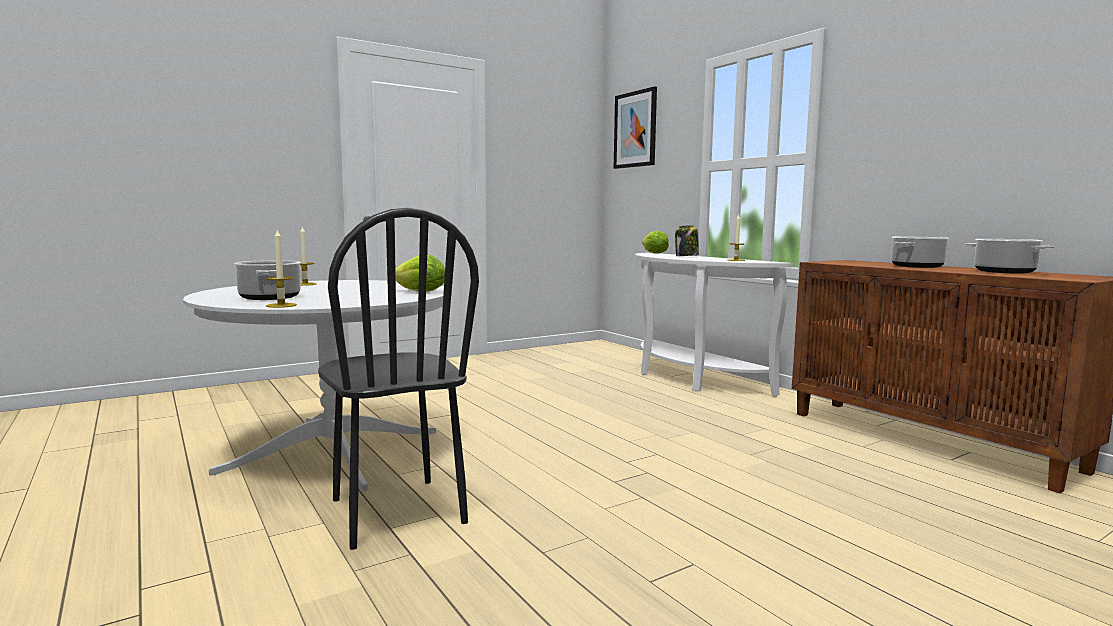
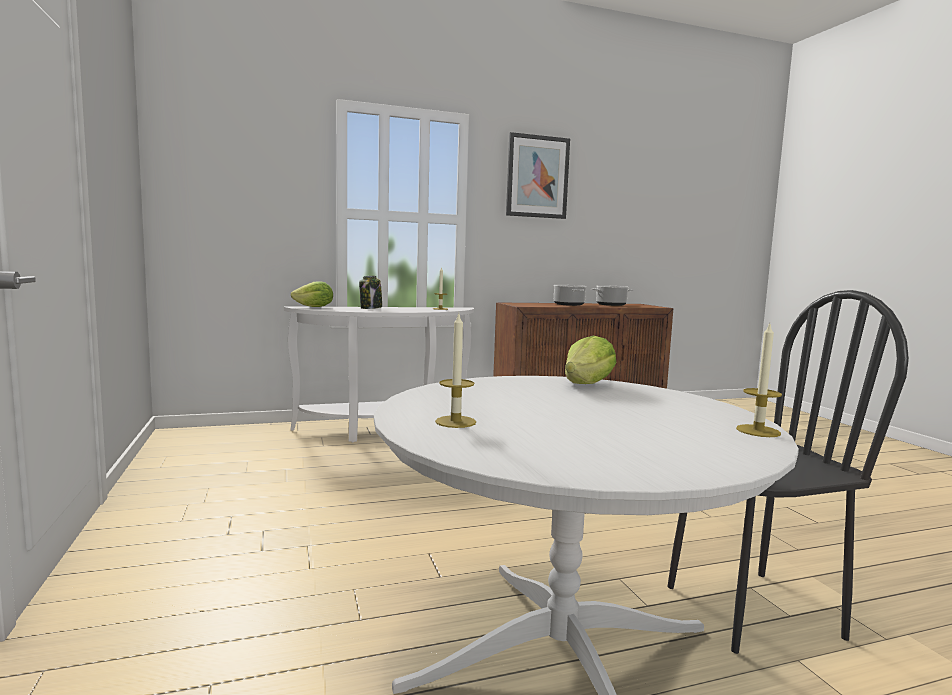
camera: 75 degrees left, 0 degrees up
cooking pot [234,260,301,300] -> none
picture [614,86,657,169] -> picture moved to [506,132,570,219]

